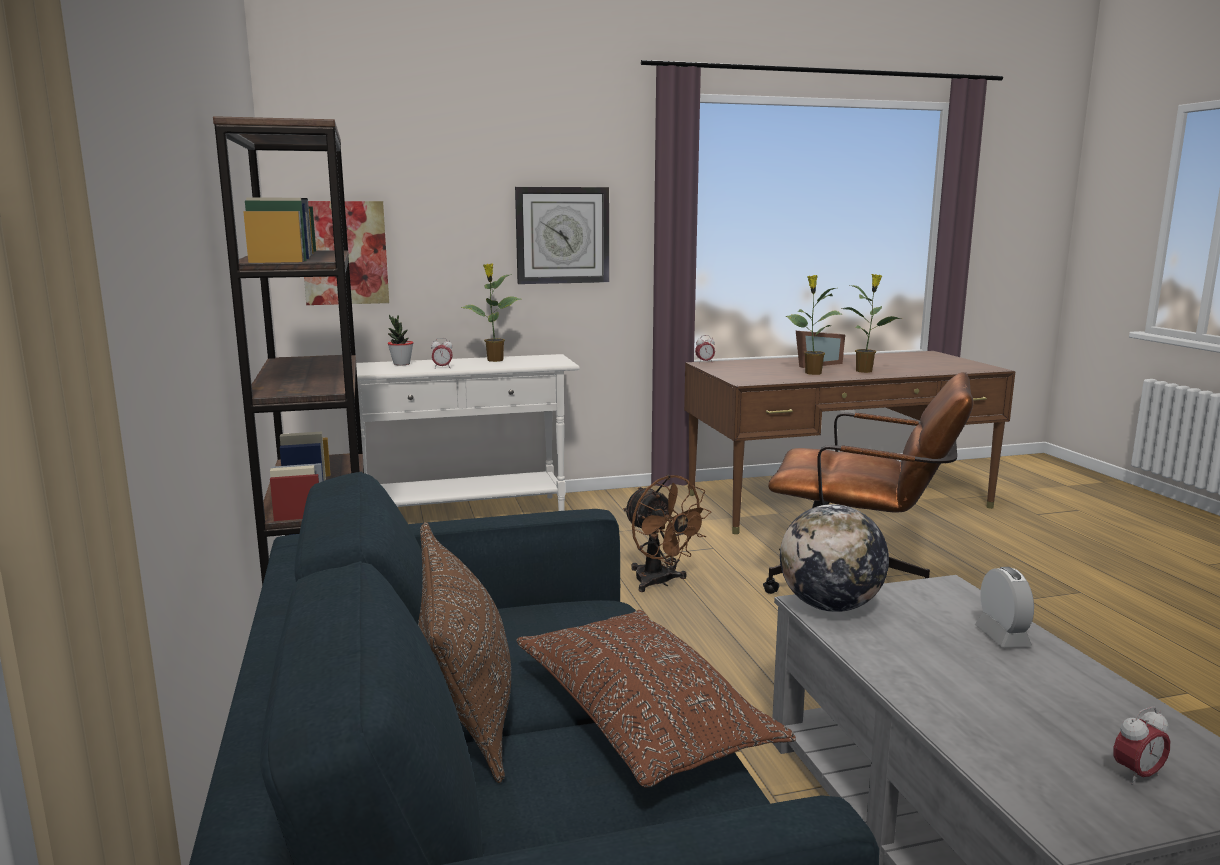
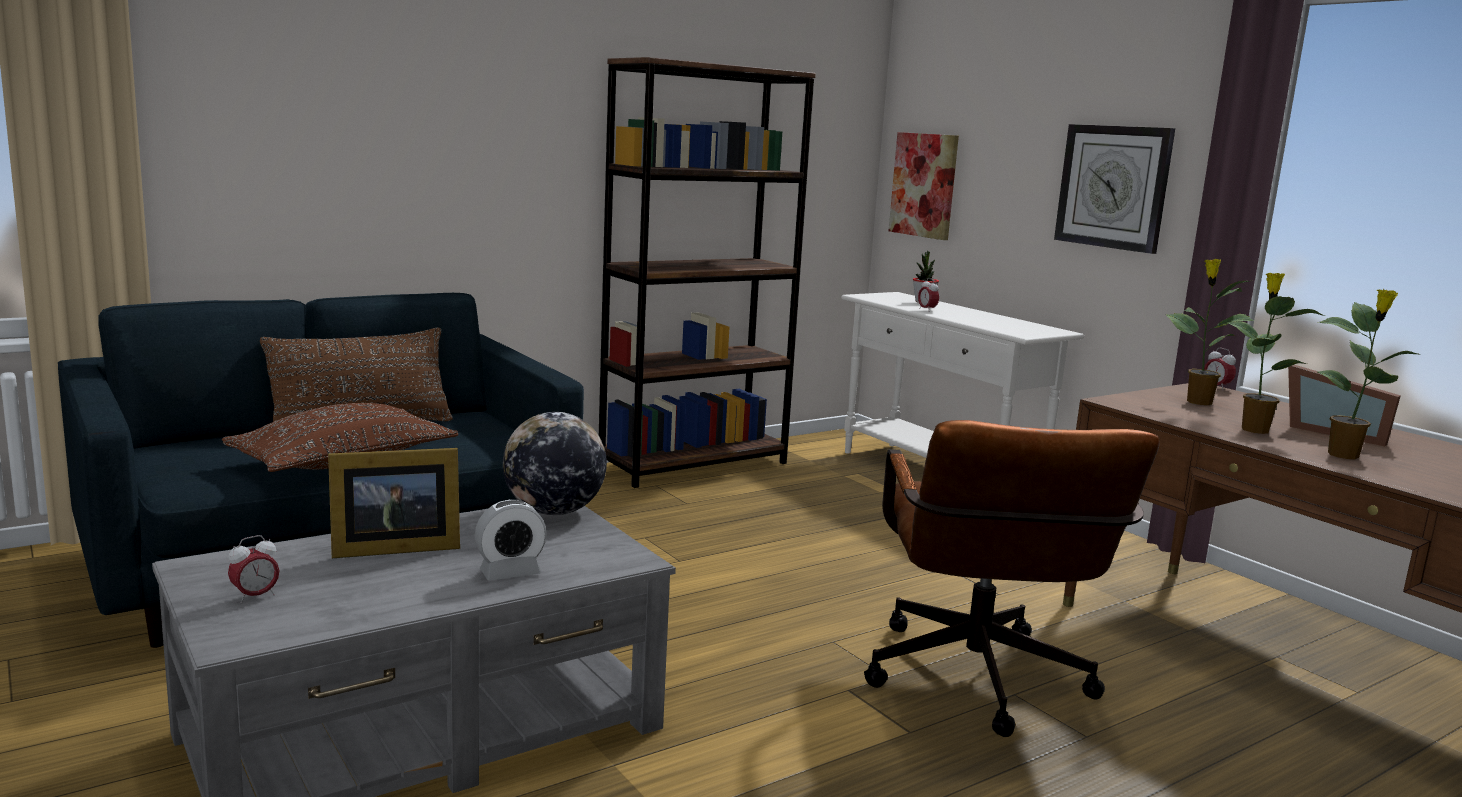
camera: 70 degrees right, 0 degrees up
potted plant [461,263,520,362] -> potted plant moved to [1165,259,1255,405]
brown fan [623,475,711,592] -> none
alarm clock [1113,707,1170,785] -> alarm clock turned 90 degrees counterclockwise [228,535,280,603]
none -> picture frame [328,448,460,558]

